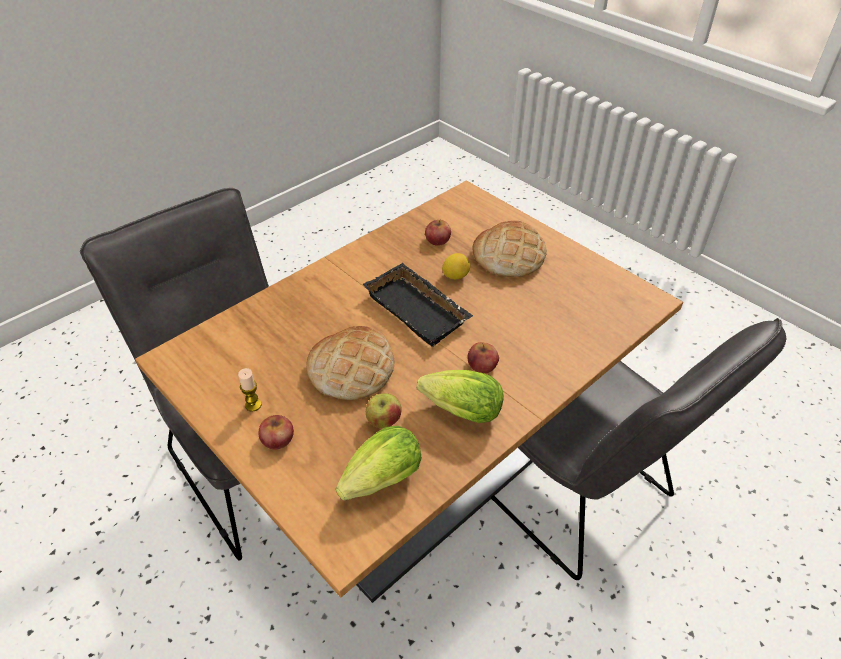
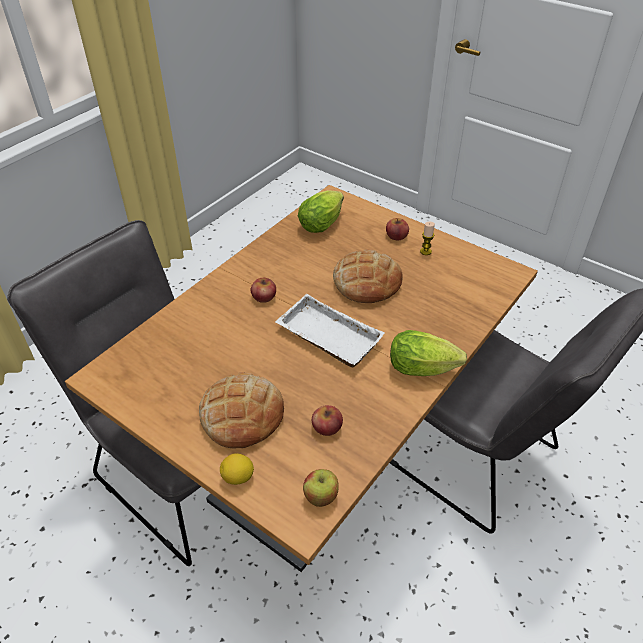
camera: 170 degrees right, 0 degrees up
black tray [362,263,473,347] -> white tray [275,294,384,367]
apple [366,393,401,428] -> apple moved to [303,469,339,507]
lettuce [417,370,504,423] -> lettuce moved to [390,330,467,376]
lemon [442,253,470,279] -> lemon moved to [220,453,254,485]

